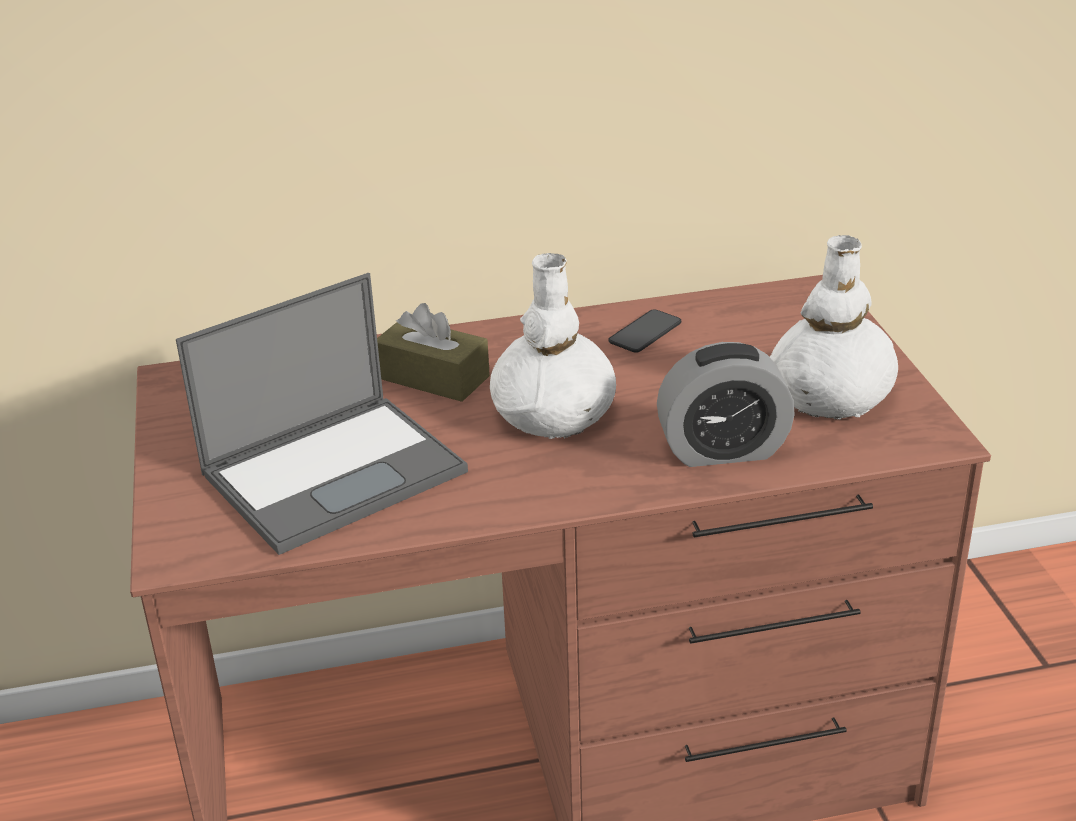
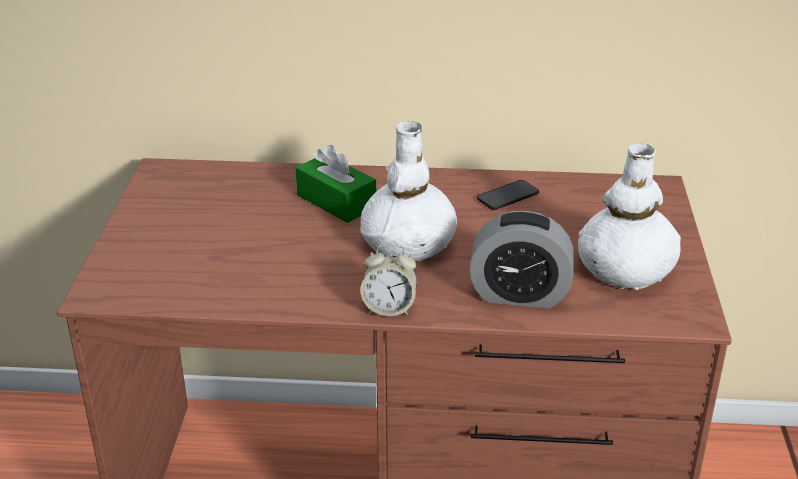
camera: 15 degrees right, 0 degrees up
laptop [176,273,468,555] -> none
brown tissue box [377,303,490,402] -> green tissue box [296,145,376,223]
none -> alarm clock [360,244,417,316]

